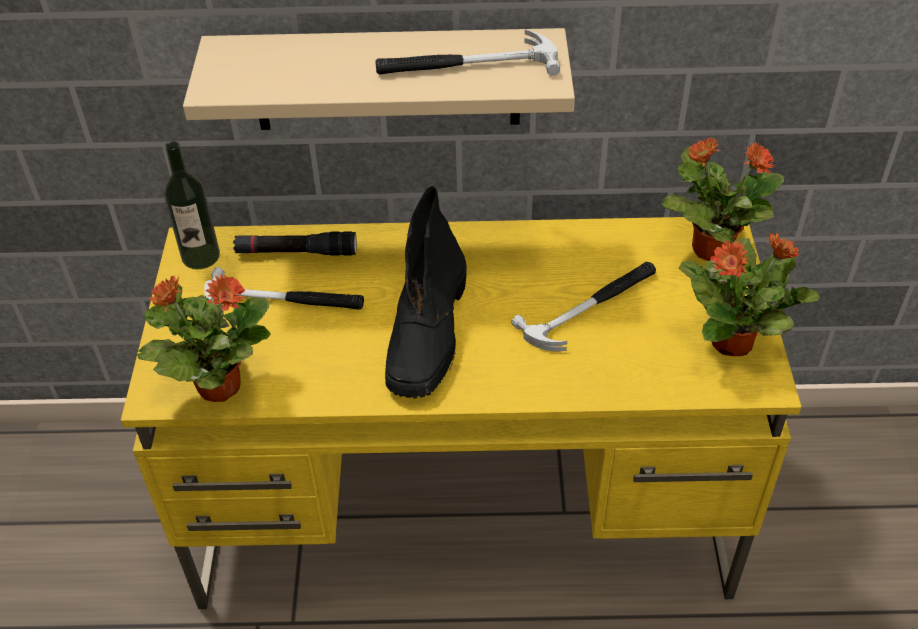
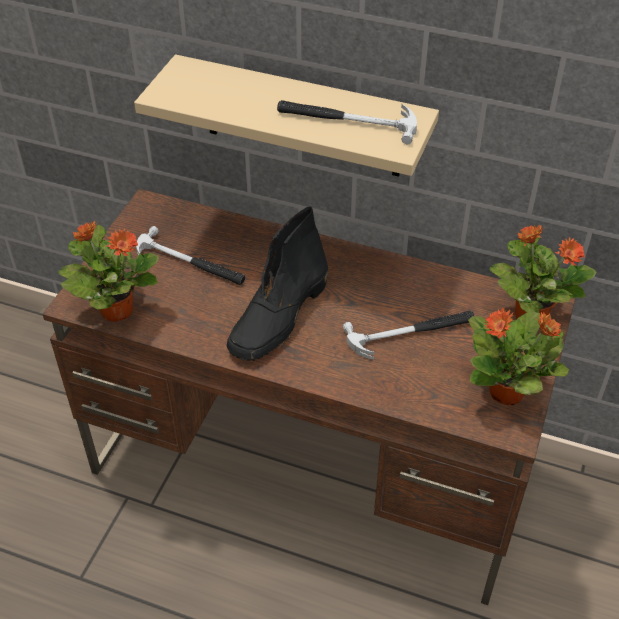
camera: 20 degrees right, 0 degrees up
yellow desk [121,217,801,609] -> brown desk [43,189,576,605]
bottle [164,141,220,269] -> none
black flashlight [233,231,357,256] -> none

